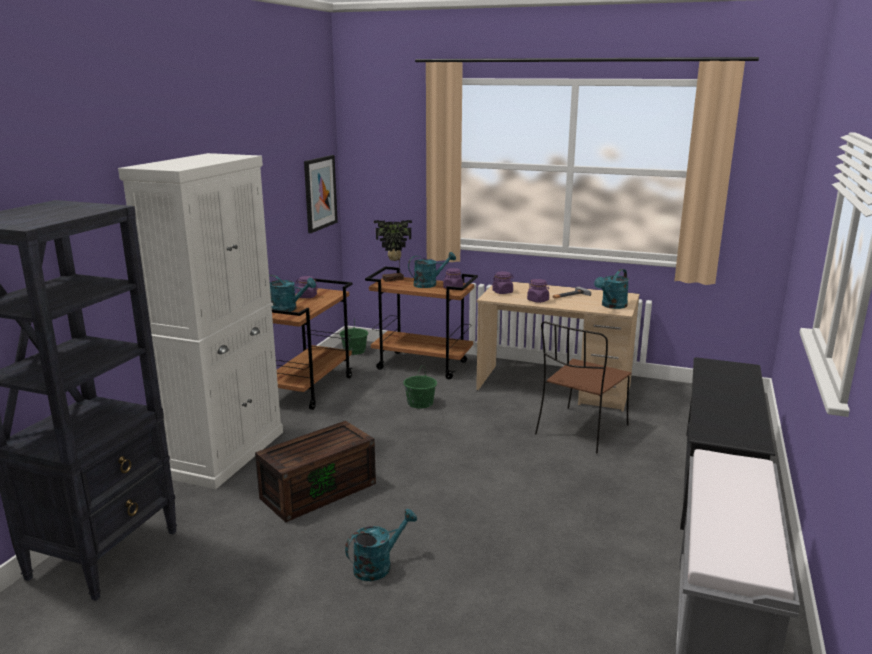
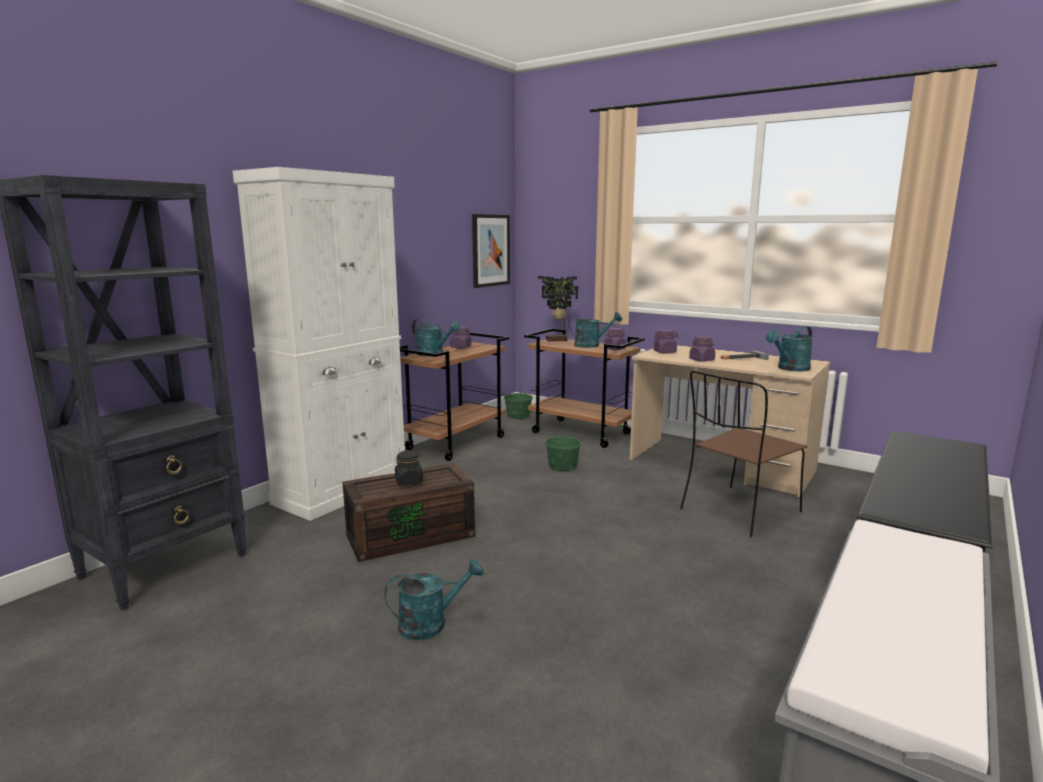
camera: 15 degrees right, 5 degrees down
none -> black jar [395,450,423,486]

